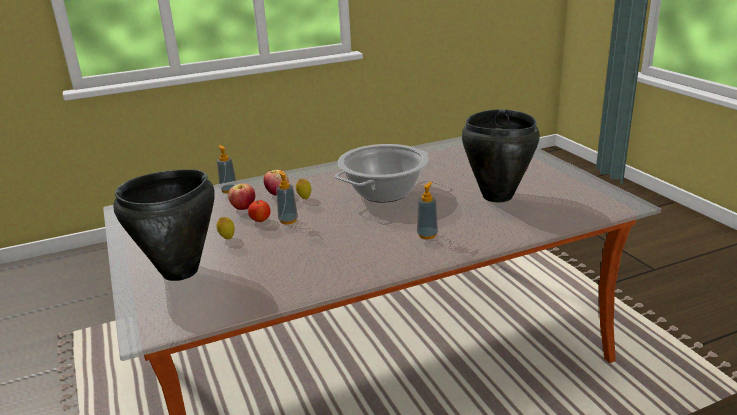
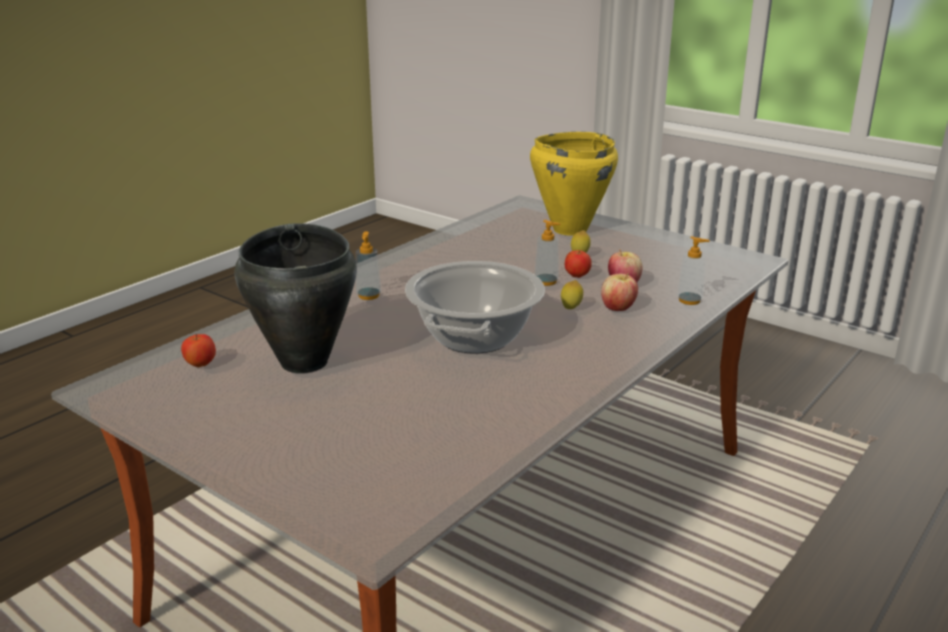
camera: 150 degrees right, 0 degrees up
black cooking pot [113,169,215,281] -> yellow cooking pot [530,132,618,236]
none -> apple [181,334,216,367]

